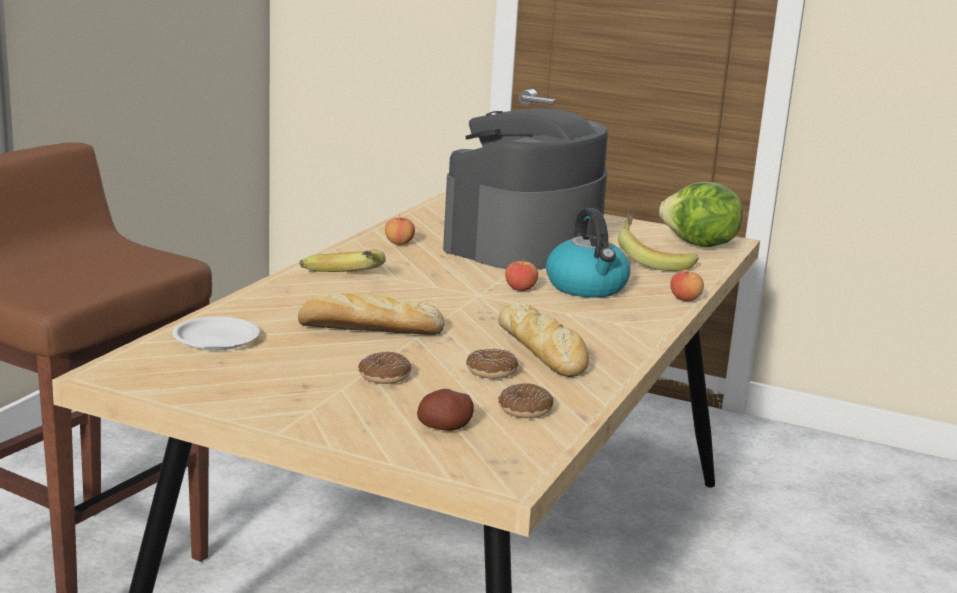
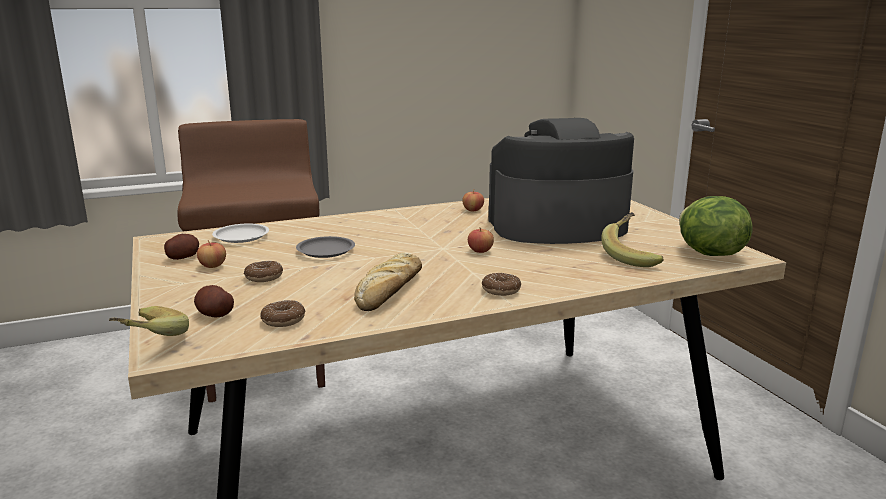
camera: 45 degrees right, 0 degrees up
bread [298,293,444,335] -> grey plate [296,236,355,258]
banana [299,249,386,272] -> banana moved to [109,306,189,336]
donut [466,349,518,379] -> donut moved to [482,273,521,296]
kettle [546,208,630,298] -> none
apple [670,269,704,301] -> apple moved to [197,240,226,268]
none -> potato [164,234,199,260]

